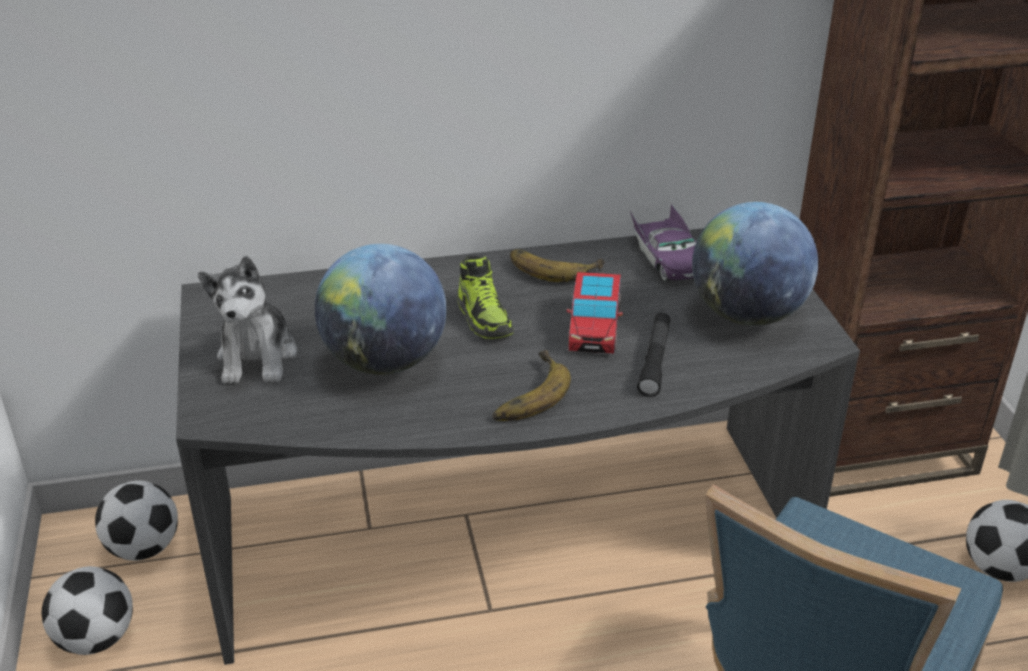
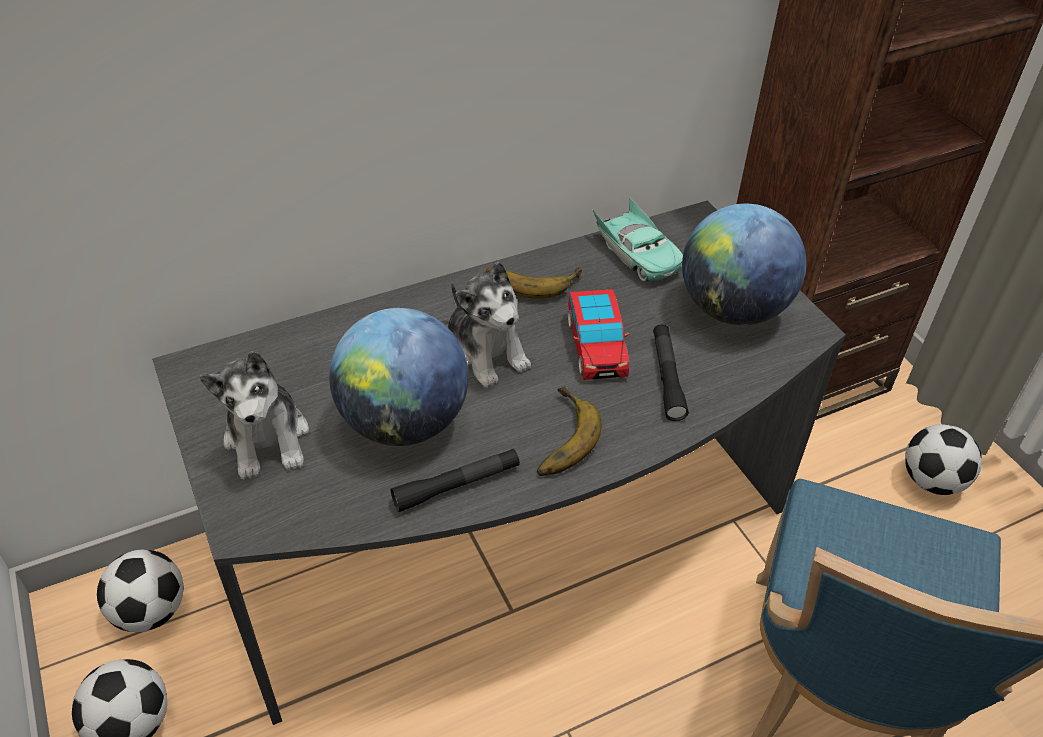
camera: 15 degrees left, 10 degrees up
shoe [457,256,514,339] -> plush toy [448,262,531,388]
purple toy car [630,203,697,281] -> turquoise toy car [593,197,683,282]
none -> black flashlight [390,449,520,512]

